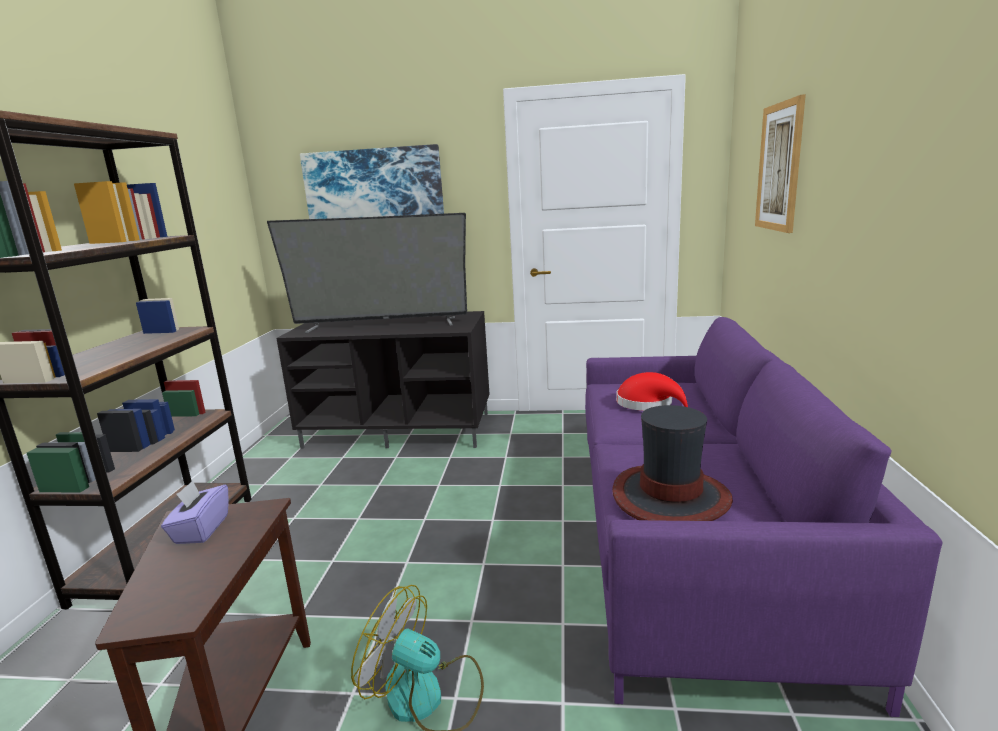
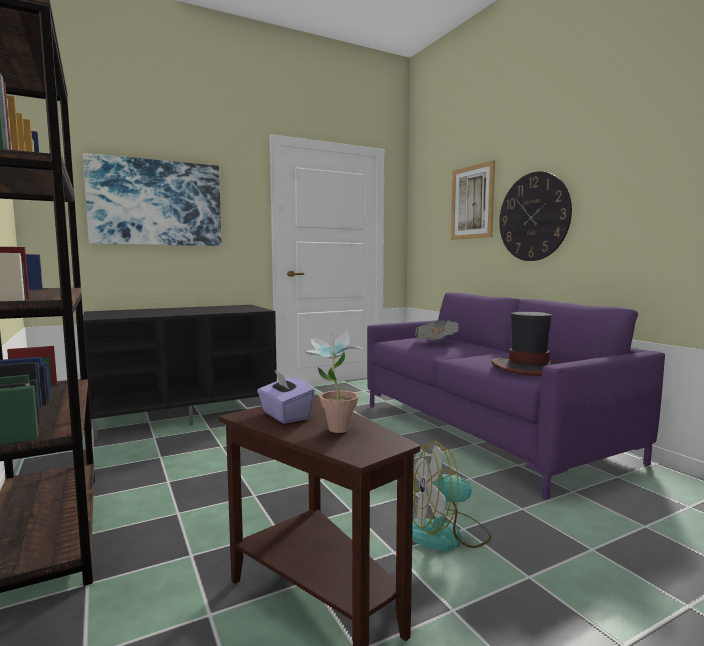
camera: 35 degrees left, 10 degrees down
television [267,213,467,333] -> none
red hat [616,372,688,411] -> newspaper [415,320,459,340]
none -> potted plant [305,329,365,433]
none -> wall clock [499,171,572,261]

